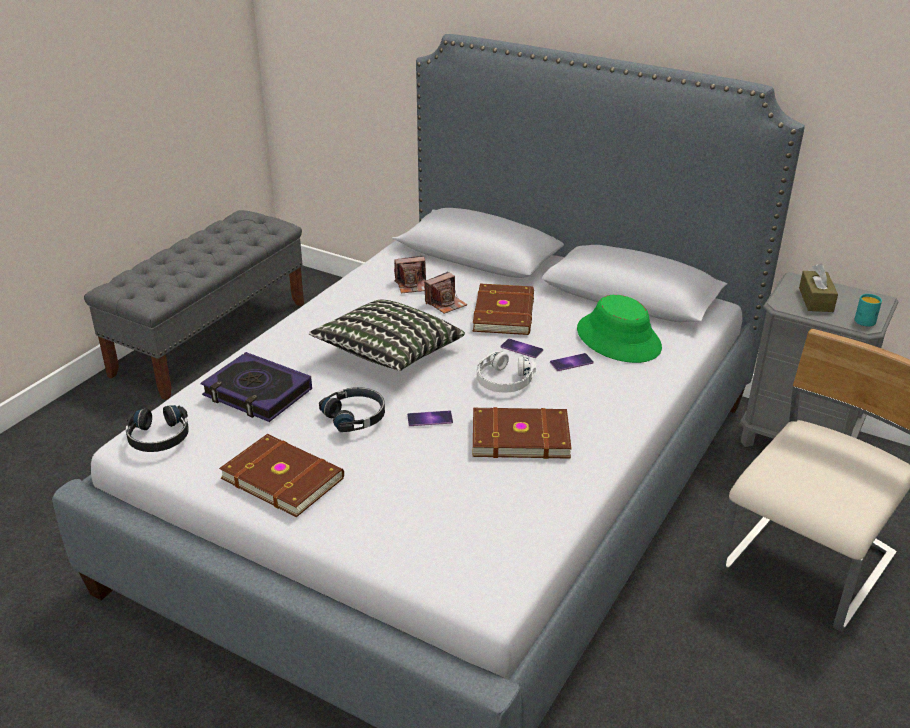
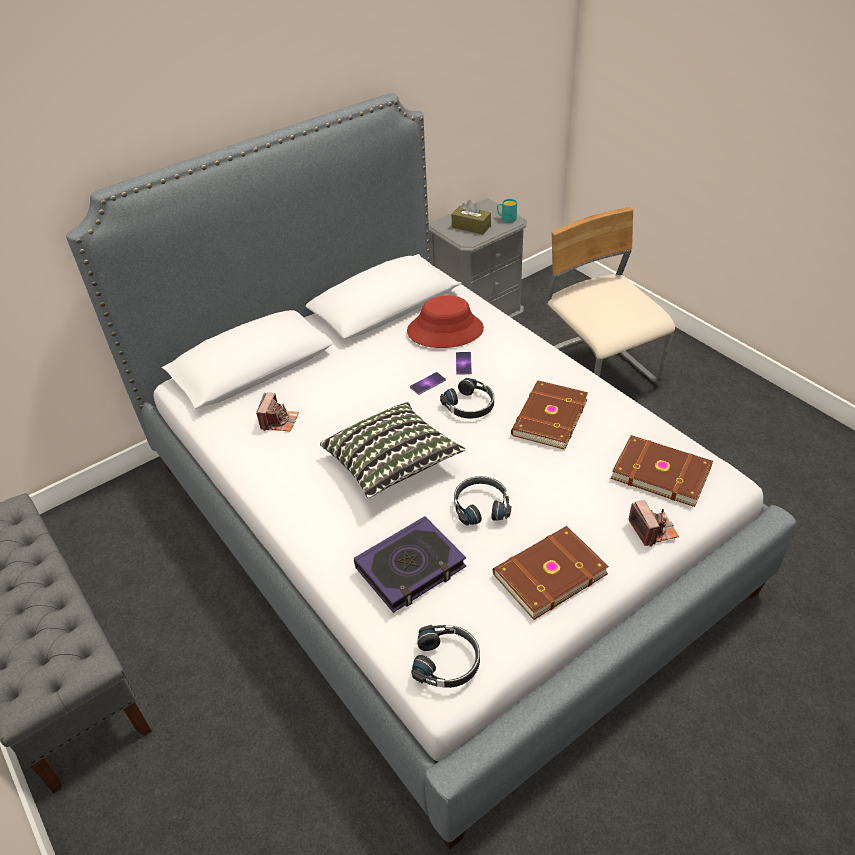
camera: 65 degrees left, 10 degrees up
phone [407,411,453,426] -> none
camera [424,272,467,314] -> camera moved to [628,500,679,547]
brown book [472,284,534,335] -> brown book moved to [611,435,713,507]
white headphones [477,351,536,392] -> black headphones [440,378,494,419]
green hat [577,295,662,363] -> red hat [407,295,484,348]

